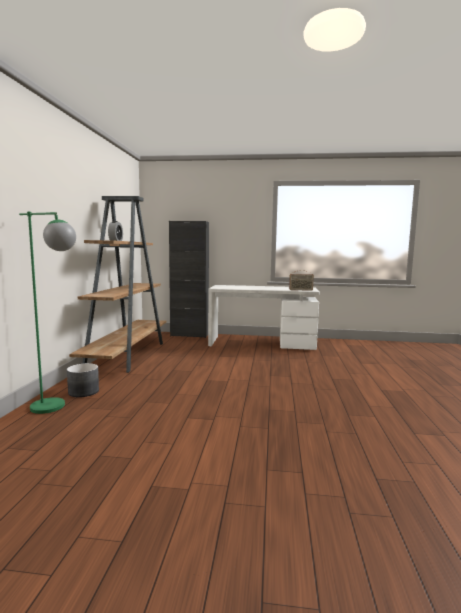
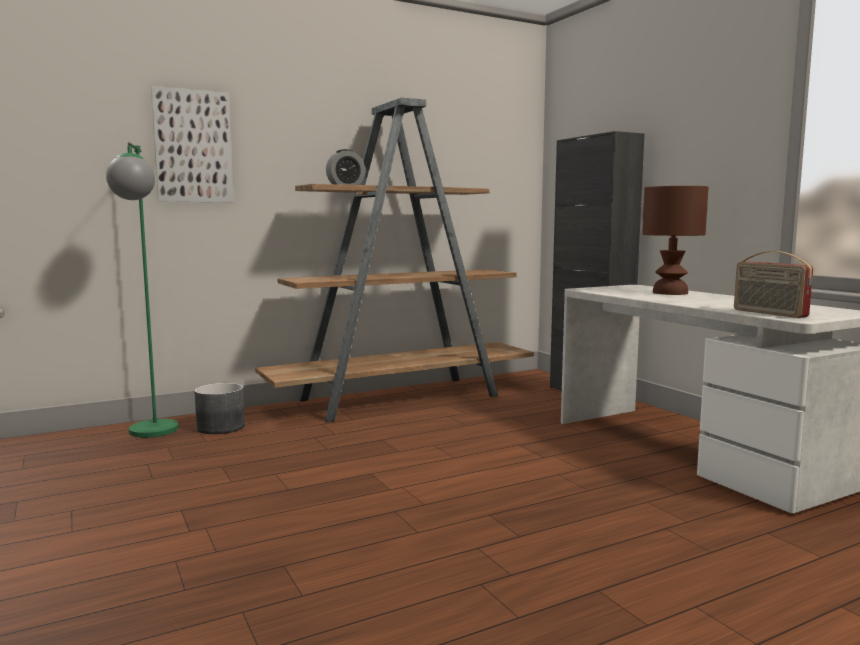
camera: 55 degrees right, 0 degrees up
none -> picture [151,86,234,202]
none -> brown table lamp [642,186,708,295]

